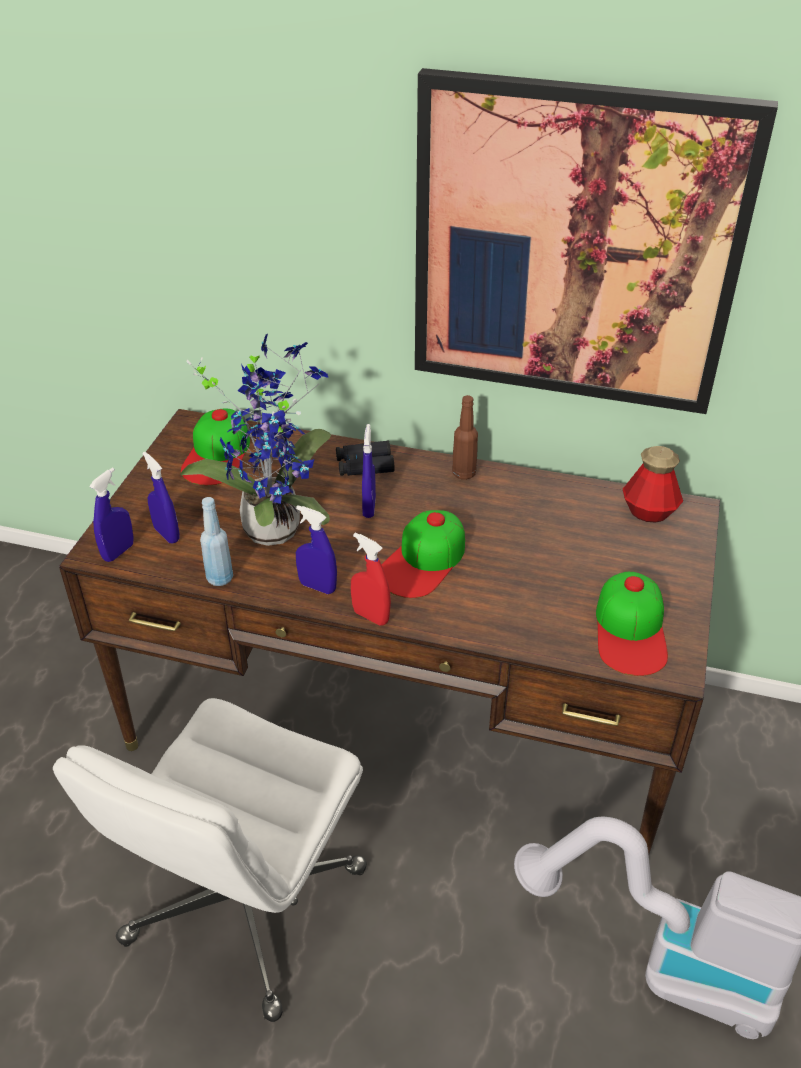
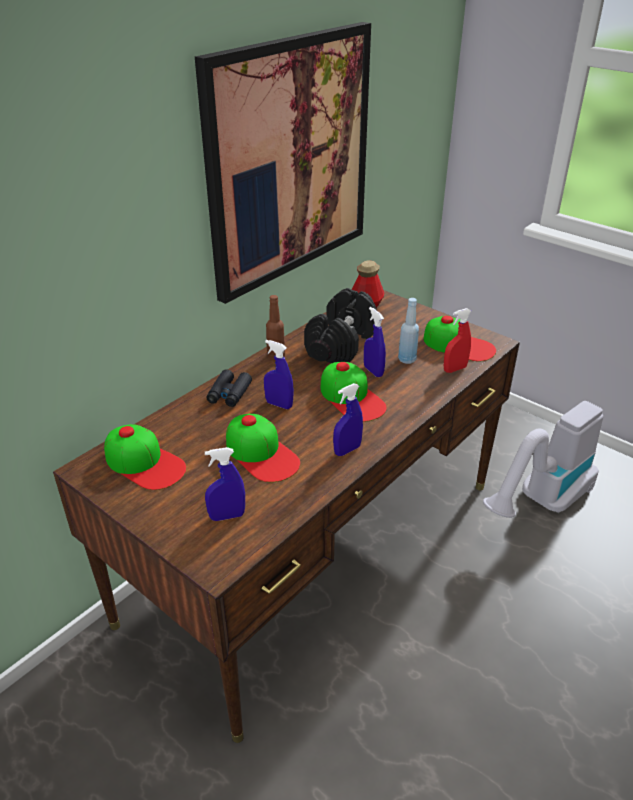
camera: 65 degrees left, 5 degrees down
white office chair [53,698,367,1022] -> none
blue spray bottle [89,468,134,562] -> blue spray bottle moved to [364,307,386,377]
potted plant [180,334,331,546] -> cap [226,414,300,482]
blue bottle [200,497,233,586] -> blue bottle moved to [398,298,419,364]
red spray bottle [351,533,391,626] -> red spray bottle moved to [444,308,472,373]
none -> black dumbbell [304,288,377,363]

